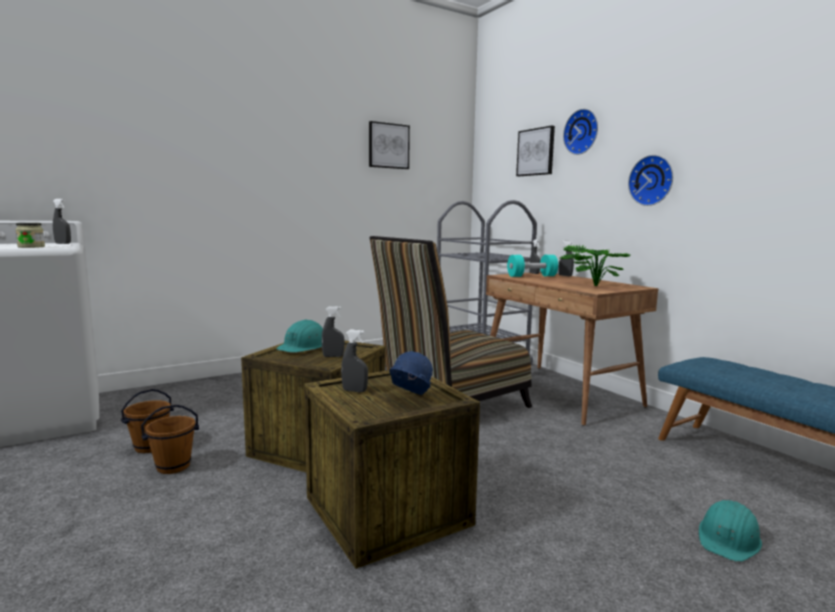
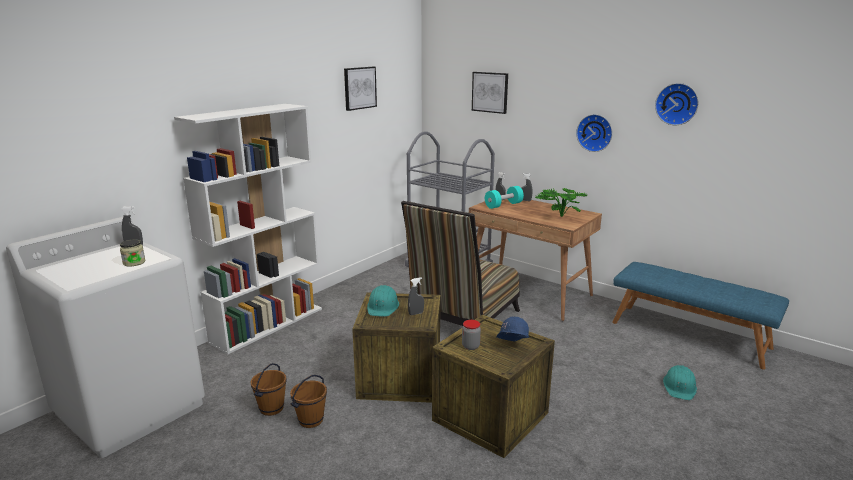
camera: 20 degrees left, 10 degrees up
grey spray bottle [341,329,368,392] -> jar [462,320,481,350]
wall clock [563,109,598,155] -> wall clock moved to [655,83,699,125]
none -> white bookcase [174,104,322,354]

